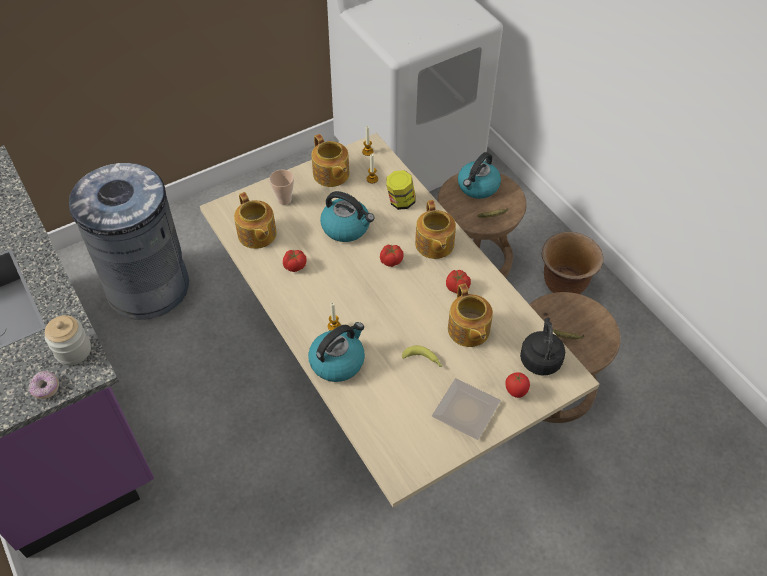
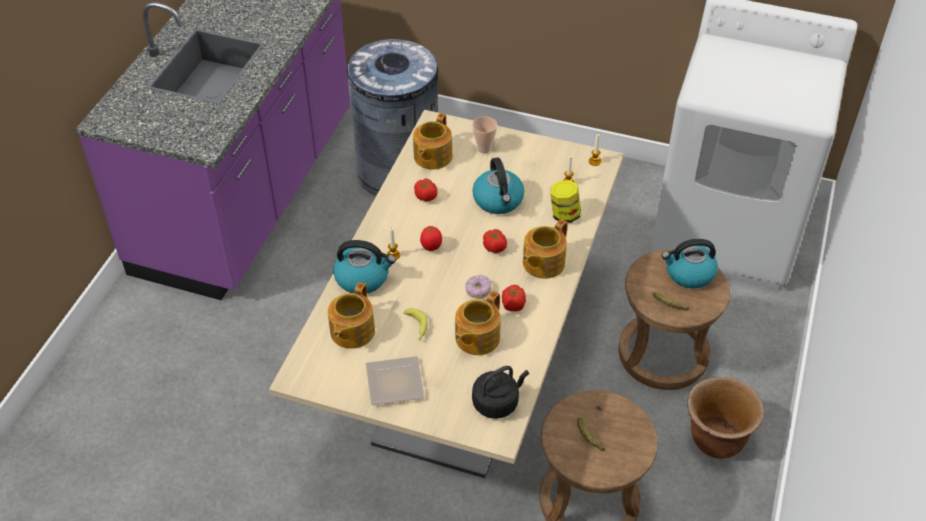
camera: 50 degrees right, 5 degrees down
donut [28,371,59,399] -> donut moved to [465,275,491,299]
jar [44,315,91,365] -> none
teapot [311,134,350,187] -> teapot moved to [328,282,375,349]
tomato [505,372,530,398] -> tomato moved to [420,226,442,251]

